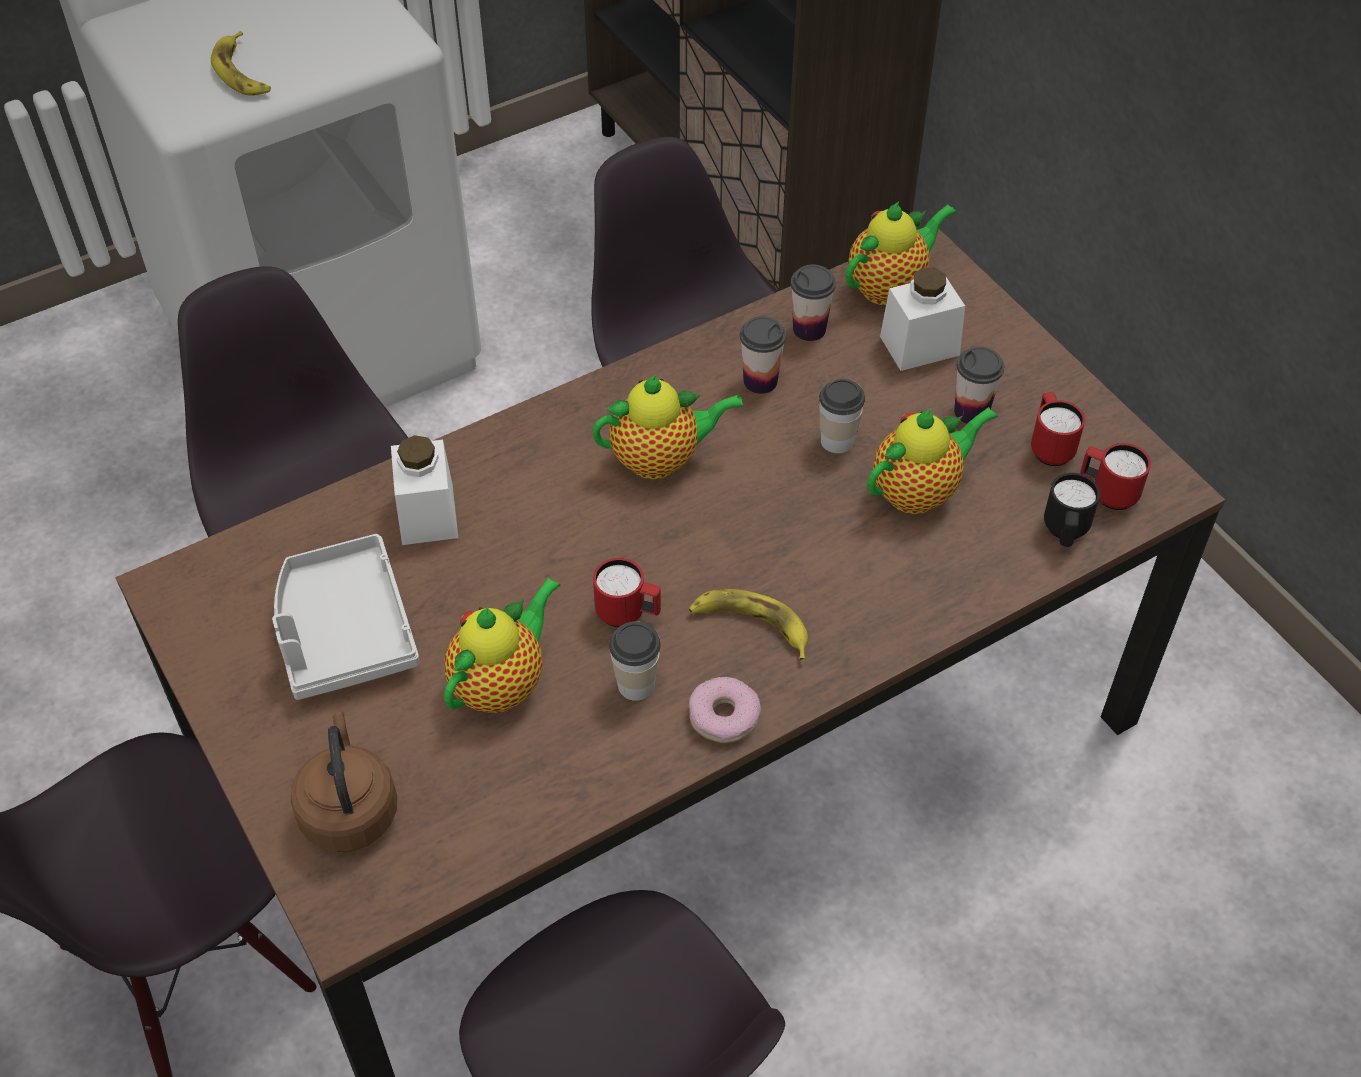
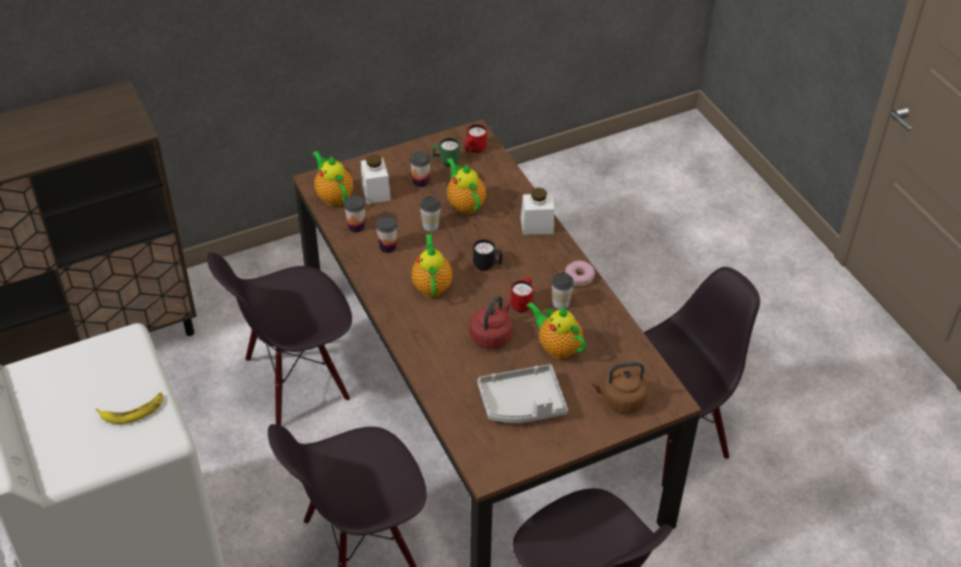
camera: 85 degrees left, 5 degrees down
white jar [391,435,458,545] -> white jar moved to [521,188,554,235]
banana [689,589,808,660] -> none
red mug [1031,392,1085,466] -> green mug [432,138,460,167]
black mug [1044,473,1100,547] -> black mug moved to [473,239,503,270]
none -> red kettle [470,296,512,349]

